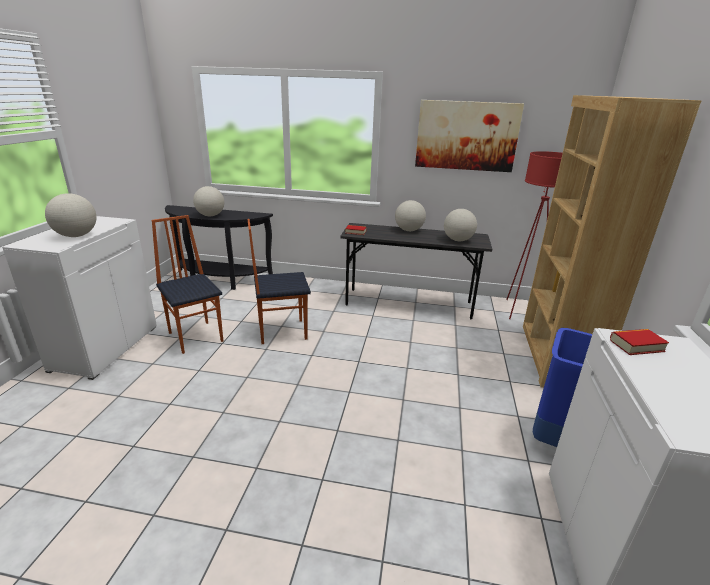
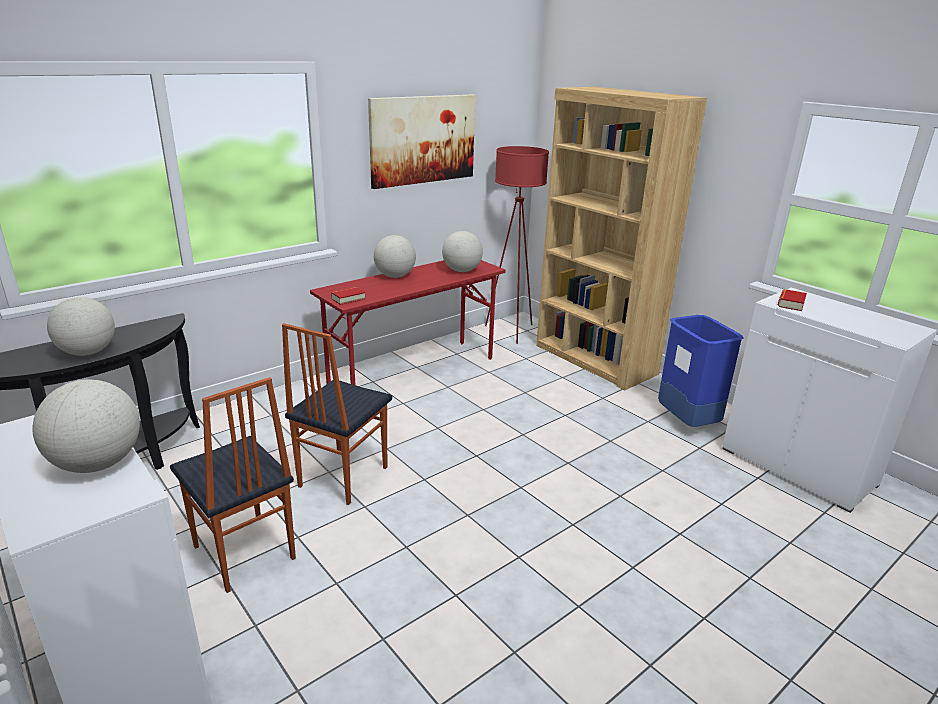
camera: 50 degrees left, 0 degrees up
chair [152,215,223,354] -> chair turned 135 degrees counterclockwise [170,377,296,593]
grey desk [340,223,492,319] -> red desk [310,260,506,385]

